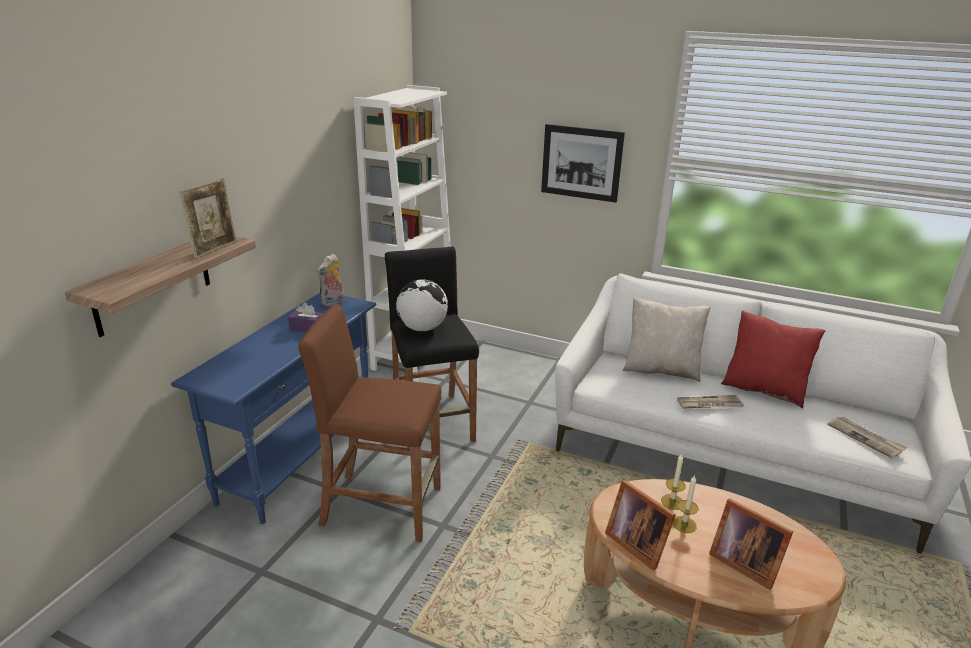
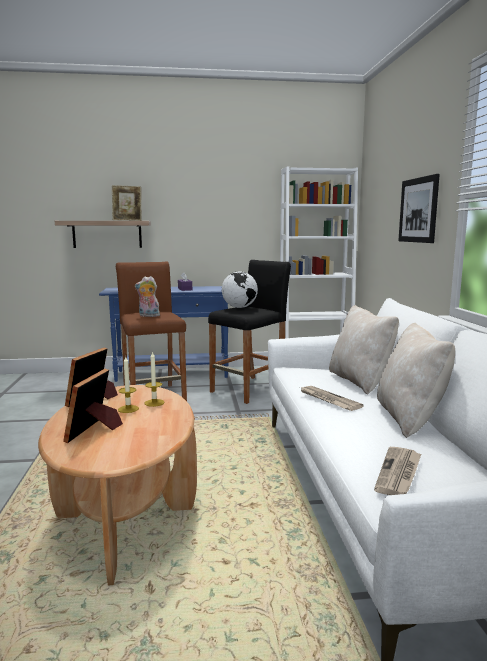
camera: 60 degrees right, 15 degrees down
plush toy [316,253,345,306] -> plush toy moved to [135,276,160,317]
red pillow [721,310,825,408] -> beige pillow [377,322,455,438]

